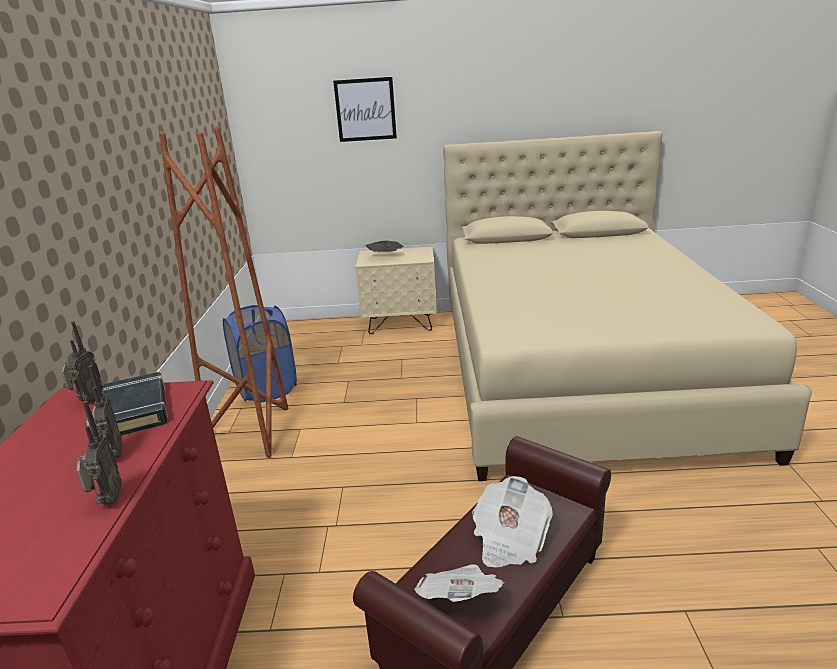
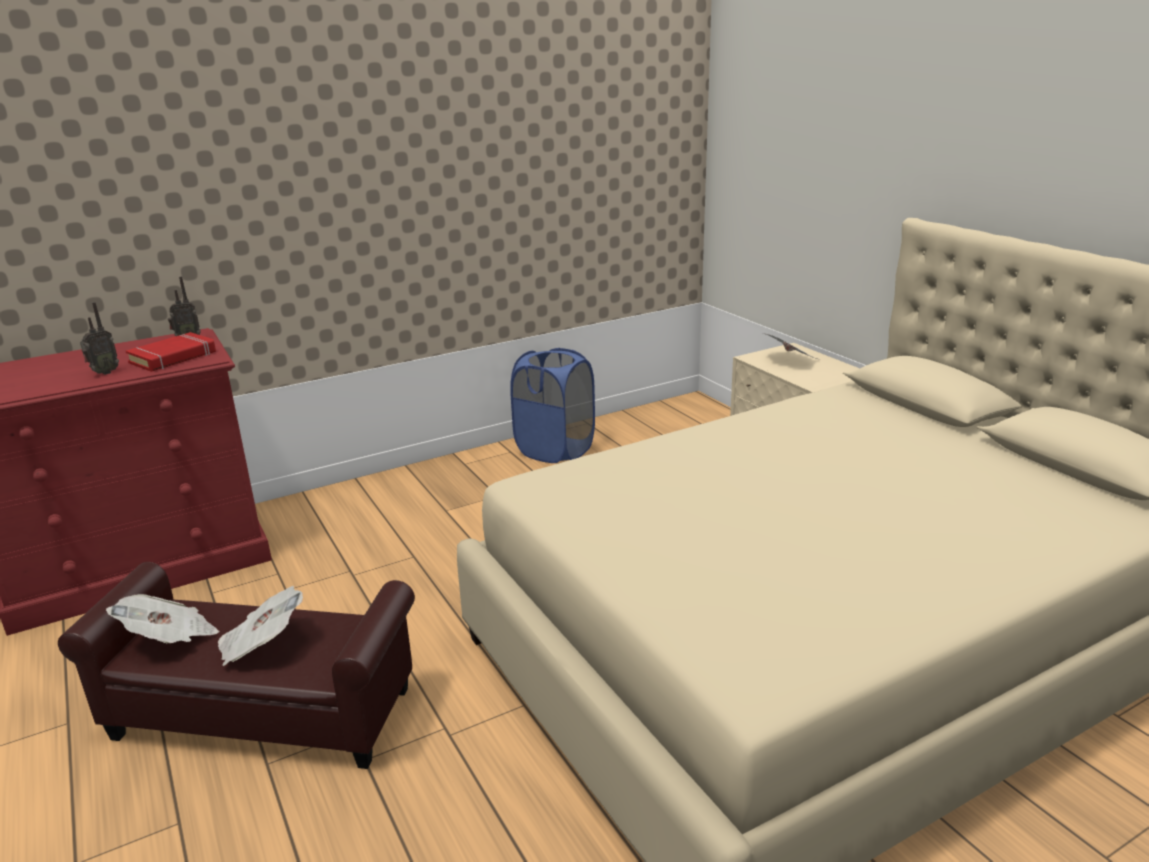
camera: 60 degrees right, 0 degrees up
radio [76,401,121,504] -> none
black book [103,372,168,435] -> red book [126,332,216,372]
brown clothes rack [159,126,288,458] -> none
picture [333,77,397,142] -> none

